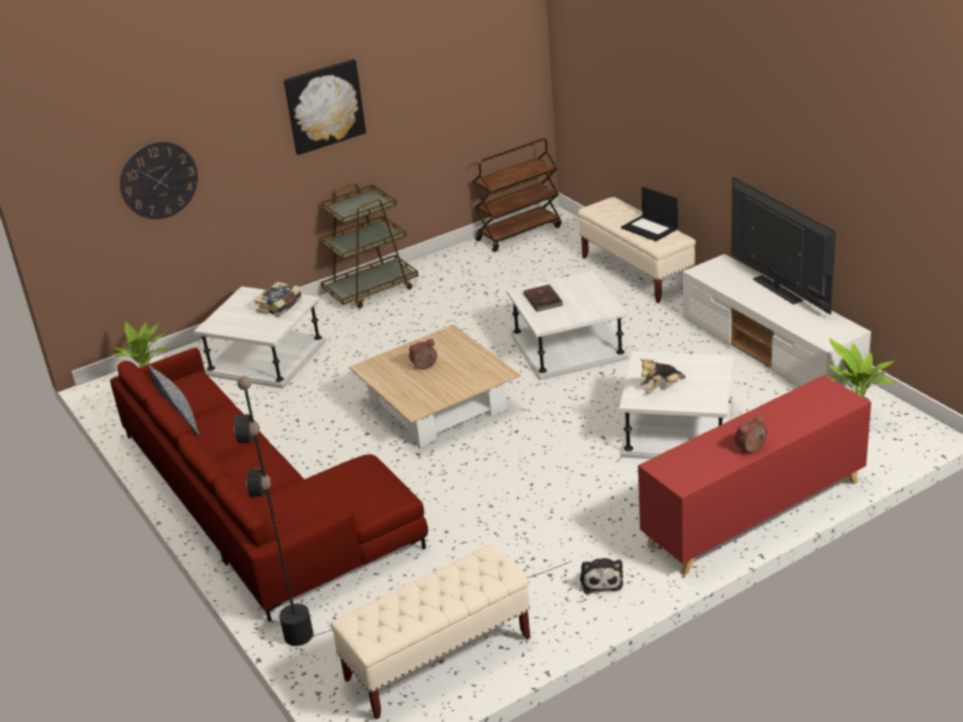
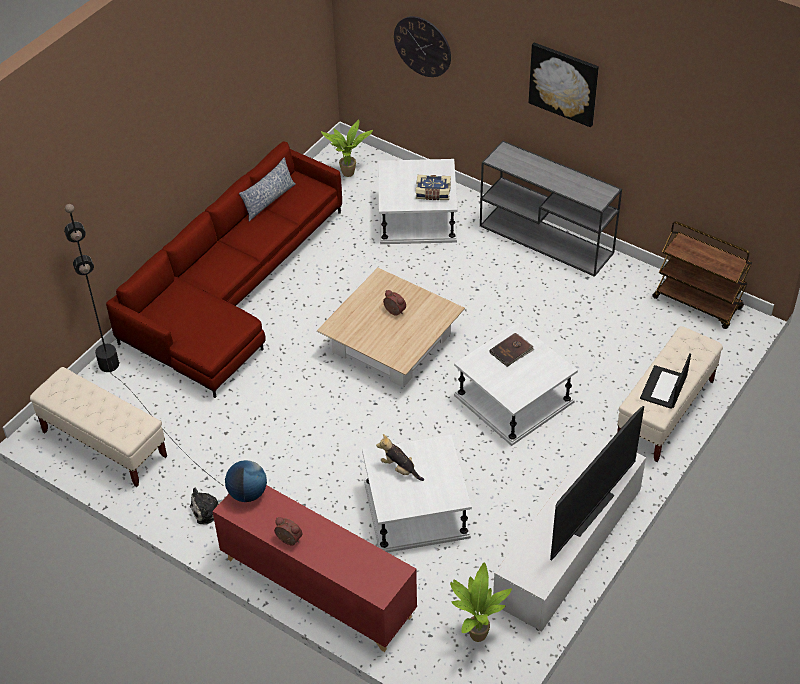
camera: 65 degrees right, 15 degrees up
brown cart [320,183,418,308] -> grey console table [480,141,622,277]
none -> globe [225,460,267,502]

